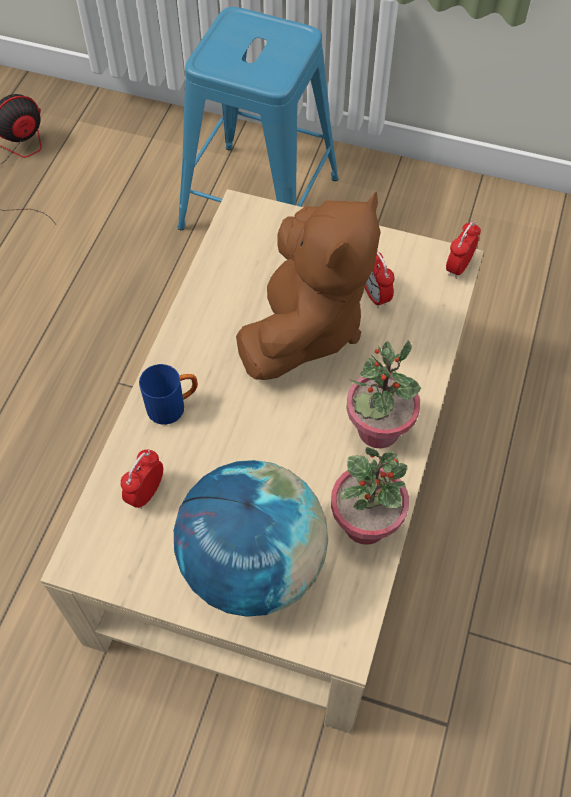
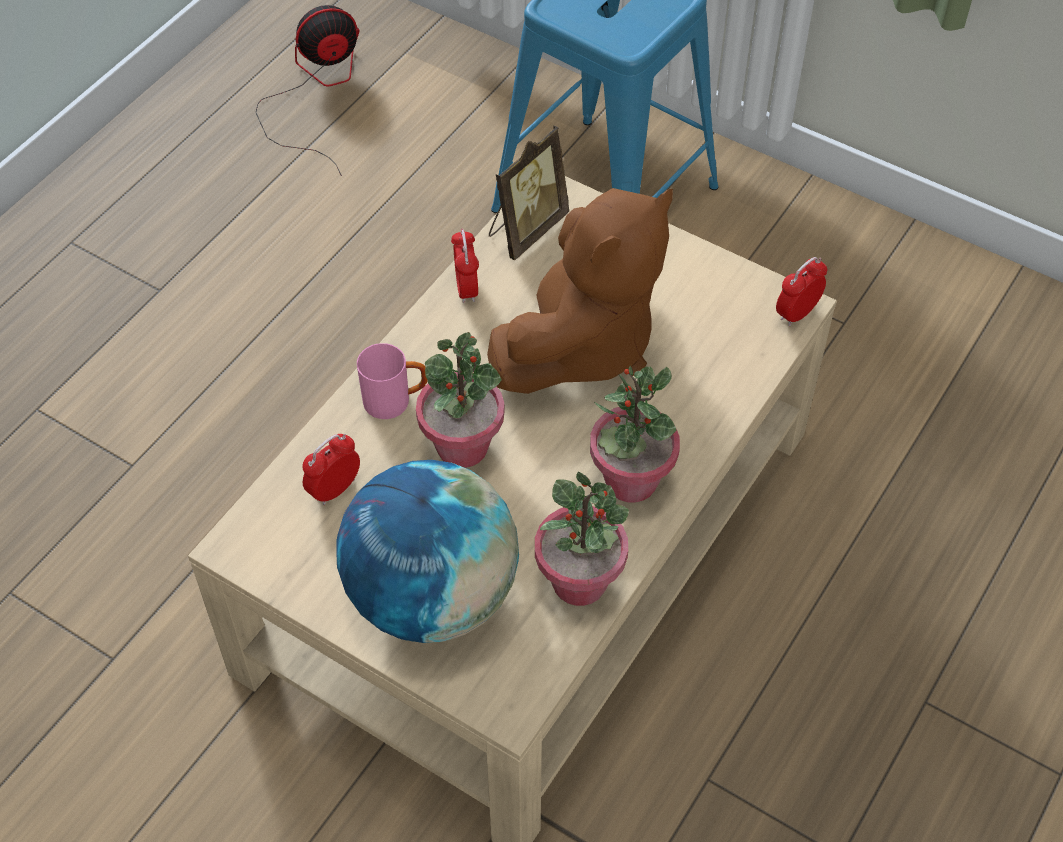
camera: 15 degrees right, 5 degrees down
blue mug [139,364,198,425] -> pink mug [357,343,428,419]
alarm clock [365,251,395,308] -> alarm clock moved to [451,228,479,303]
none -> potted plant [416,332,505,468]
none -> picture frame [489,126,569,260]

